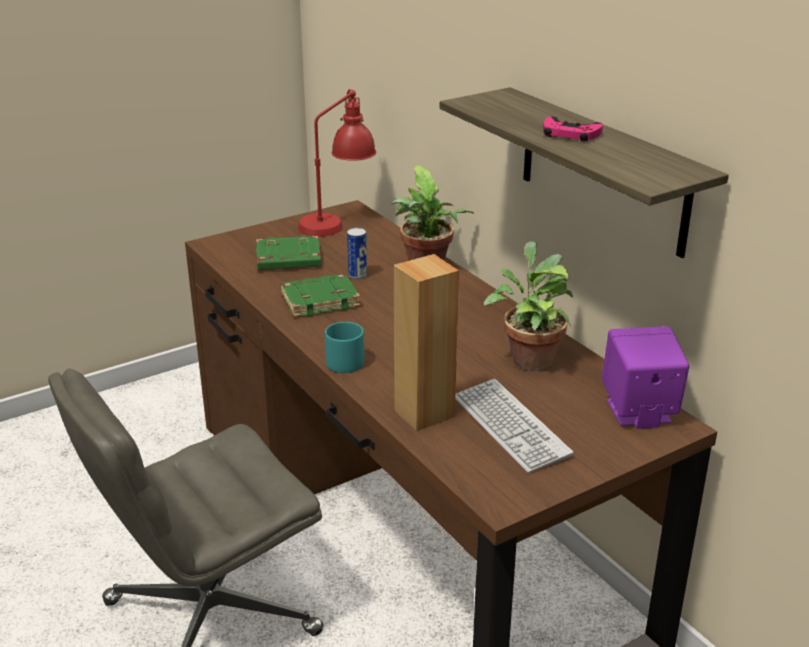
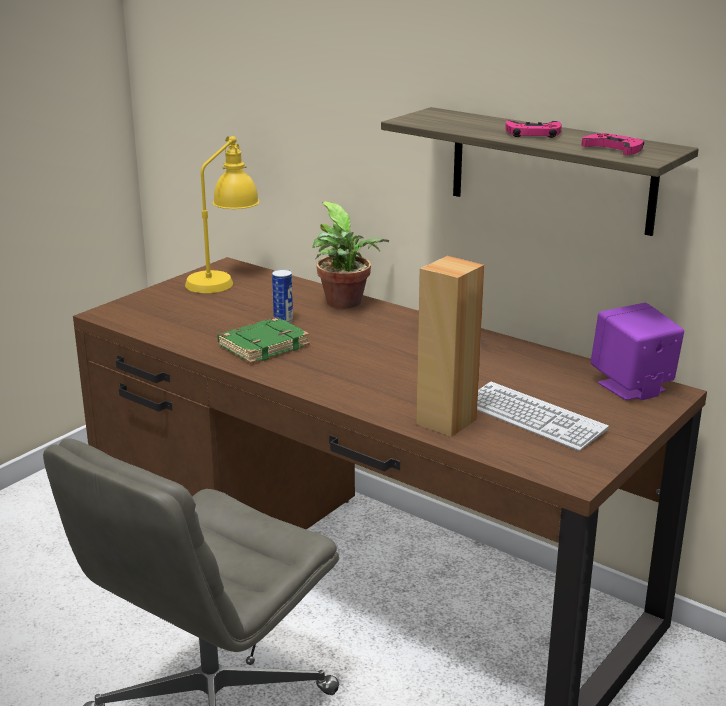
camera: 20 degrees left, 5 degrees down
green book [256,235,321,270] -> none
red table lamp [298,89,376,237] -> yellow table lamp [185,136,260,293]
turquoise mug [325,322,364,373] -> none
potted plant [484,241,573,371] -> none
none -> pink game controller [581,133,644,155]

